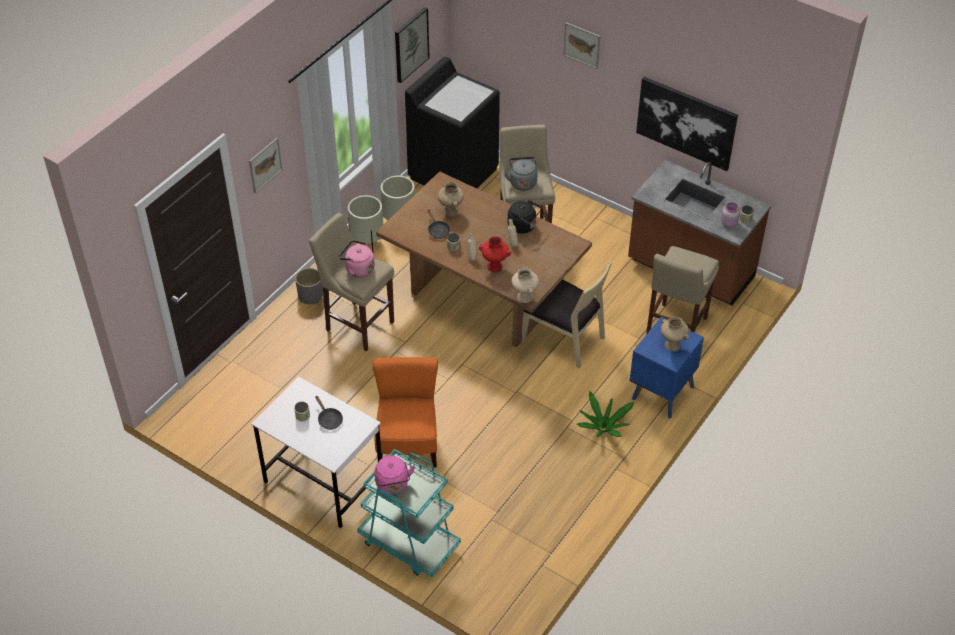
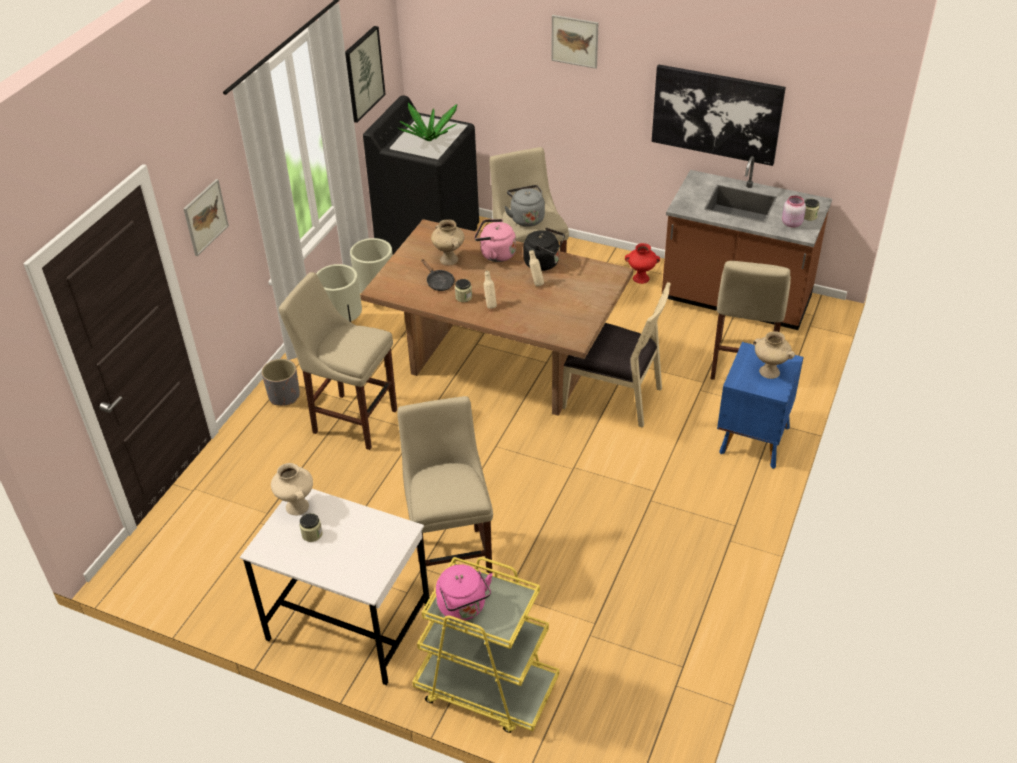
camera: 10 degrees left, 5 degrees down
black frying pan [315,396,343,430] -> none
pink kettle [339,240,375,278] -> pink kettle moved to [475,219,516,262]
turquoise cart [357,449,461,577] -> yellow cart [412,557,559,733]
orange chair [372,357,438,467] -> beige stool [397,396,493,587]
red vase [479,236,511,272] -> red vase moved to [625,243,660,284]
beige vase [511,268,539,303] -> beige vase moved to [271,463,313,515]
potted plant [577,391,634,437] -> potted plant moved to [398,102,457,141]

